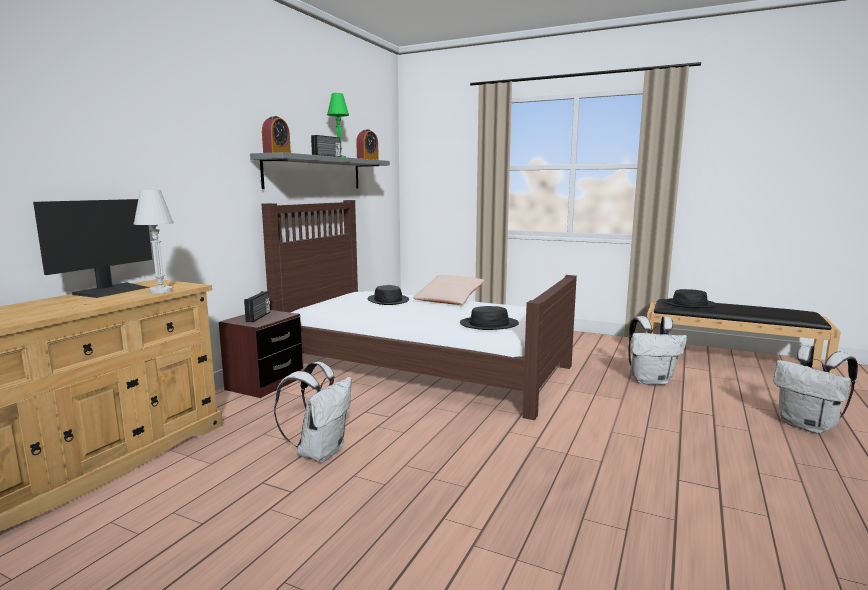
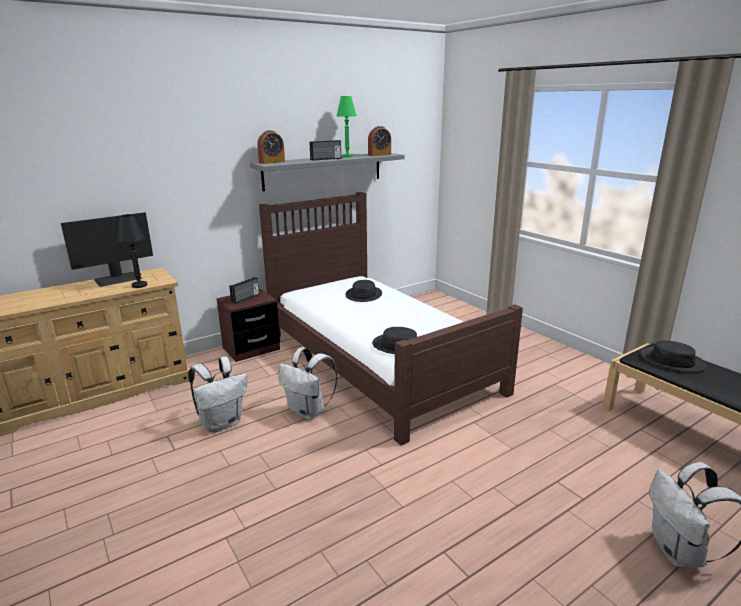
camera: 30 degrees right, 10 degrees up
white table lamp [133,190,174,294] -> black table lamp [117,214,147,288]
beige pillow [413,275,484,305] -> none
white backpack [628,316,687,385] -> white backpack moved to [278,347,338,419]

